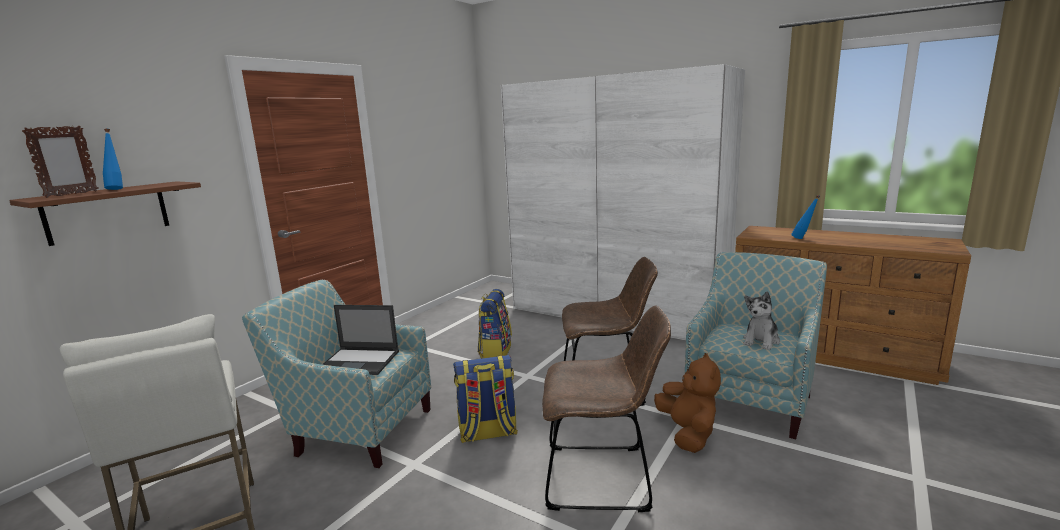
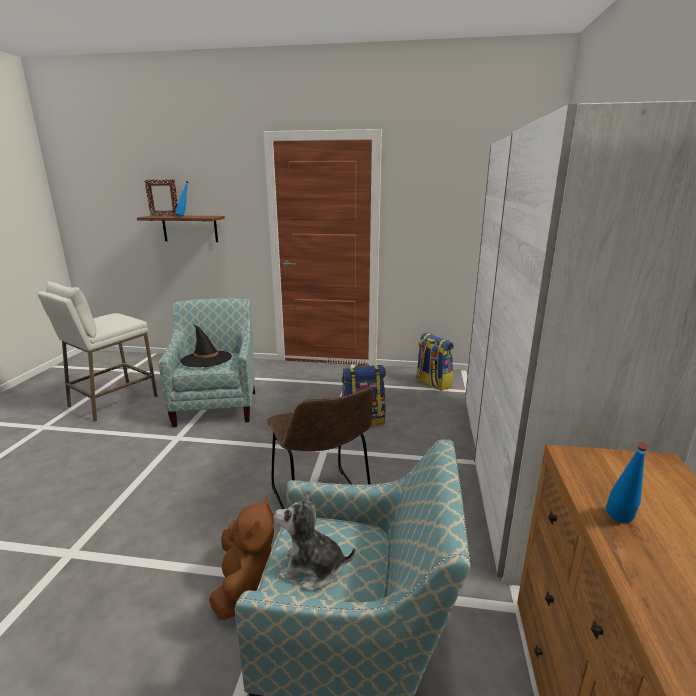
camera: 65 degrees right, 5 degrees up
laptop [322,305,399,375] -> black hat [180,325,232,367]
backpack [453,355,518,443] -> backpack moved to [416,333,454,391]
brown chair [542,306,671,512] -> none
brown plush toy [654,353,721,453] -> brown plush toy turned 60 degrees counterclockwise [209,496,274,620]

